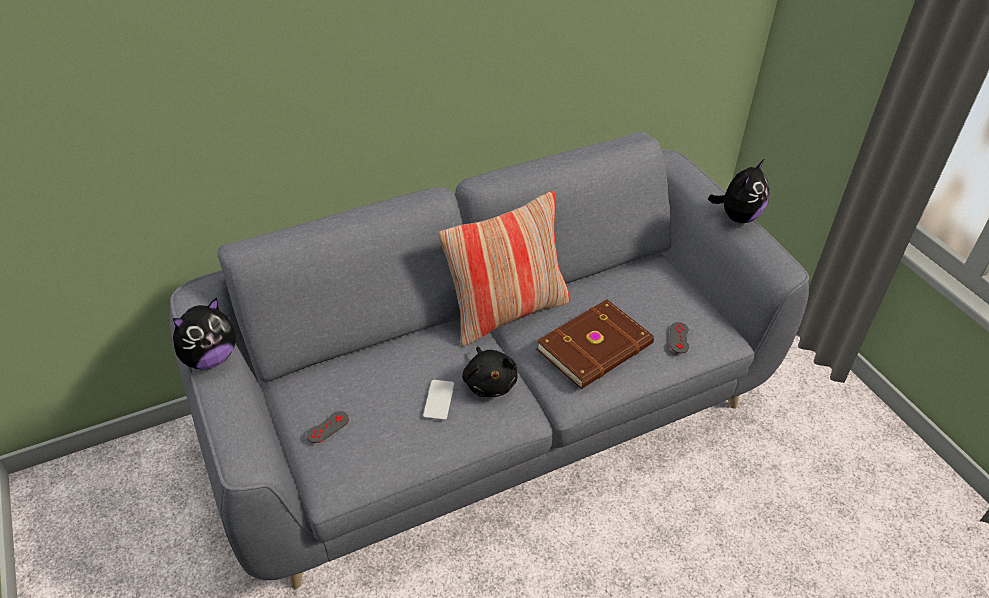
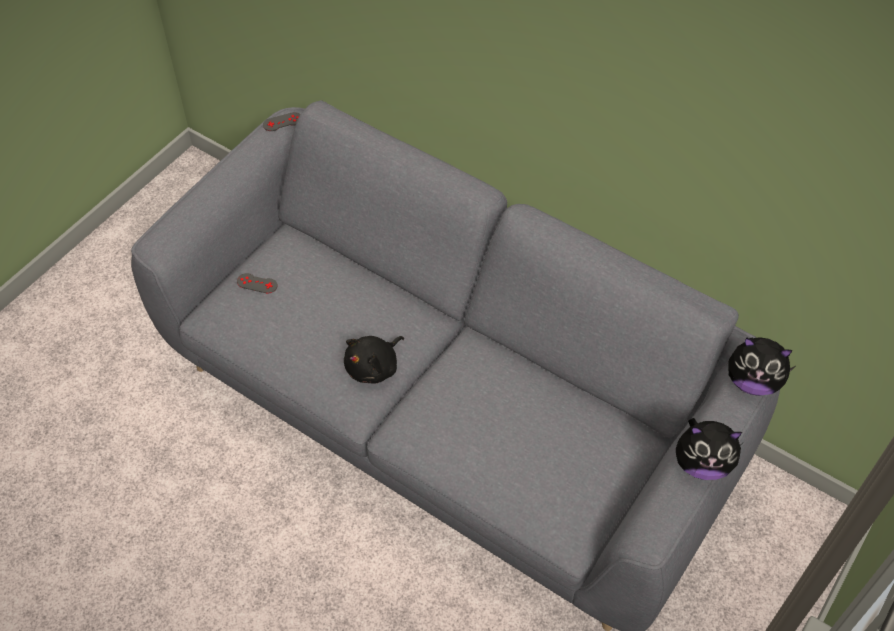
camera: 60 degrees right, 10 degrees up
plush toy [173,297,236,370] -> plush toy moved to [728,337,795,396]
phone [423,380,454,420] -> none
pillow [438,191,570,347] -> none
brown book [537,299,654,389] -> none
grey game controller [670,322,689,353] -> grey game controller moved to [263,112,300,131]

